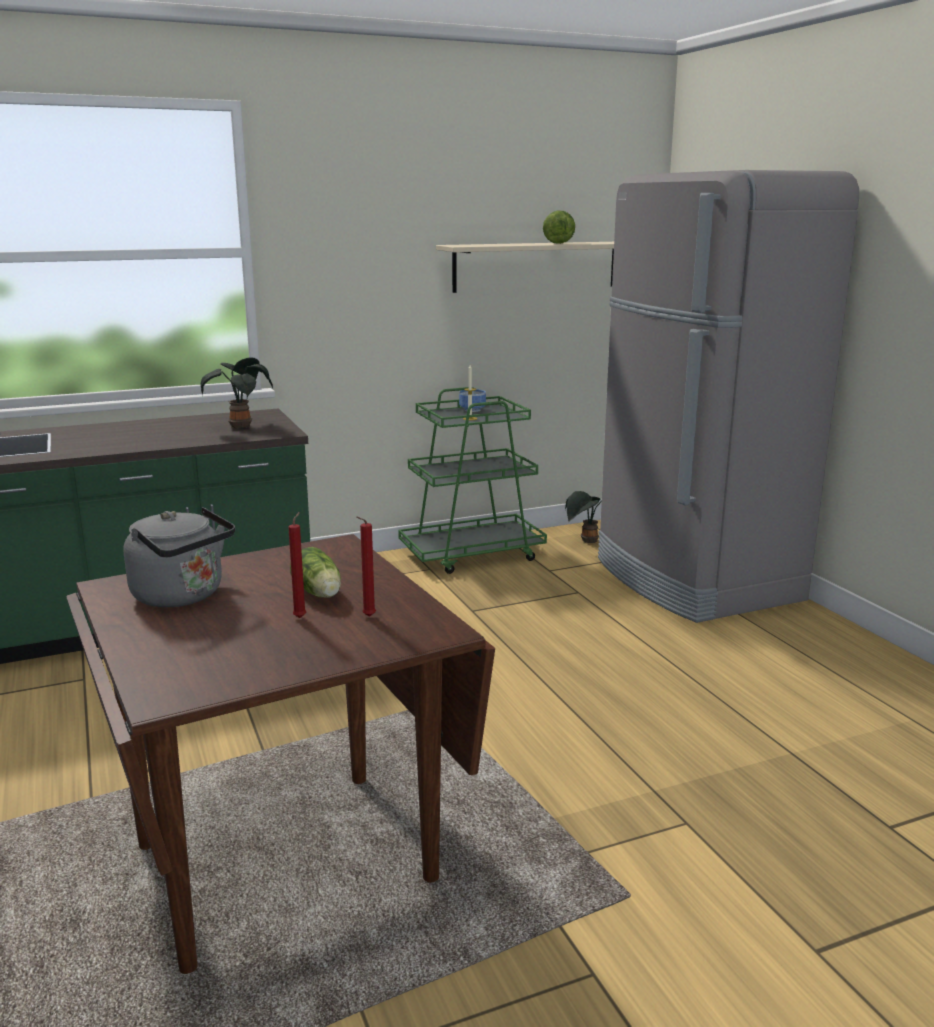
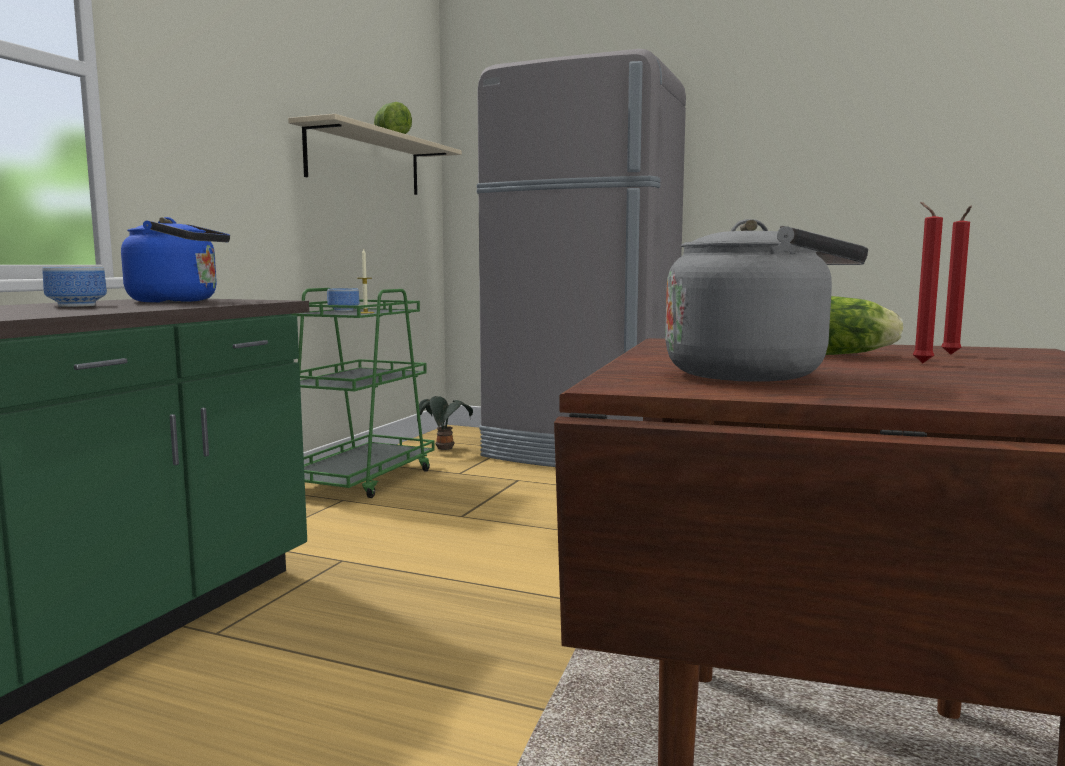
camera: 45 degrees left, 10 degrees down
potted plant [201,357,273,429] -> blue kettle [121,217,230,303]
none -> bowl [42,267,107,307]

